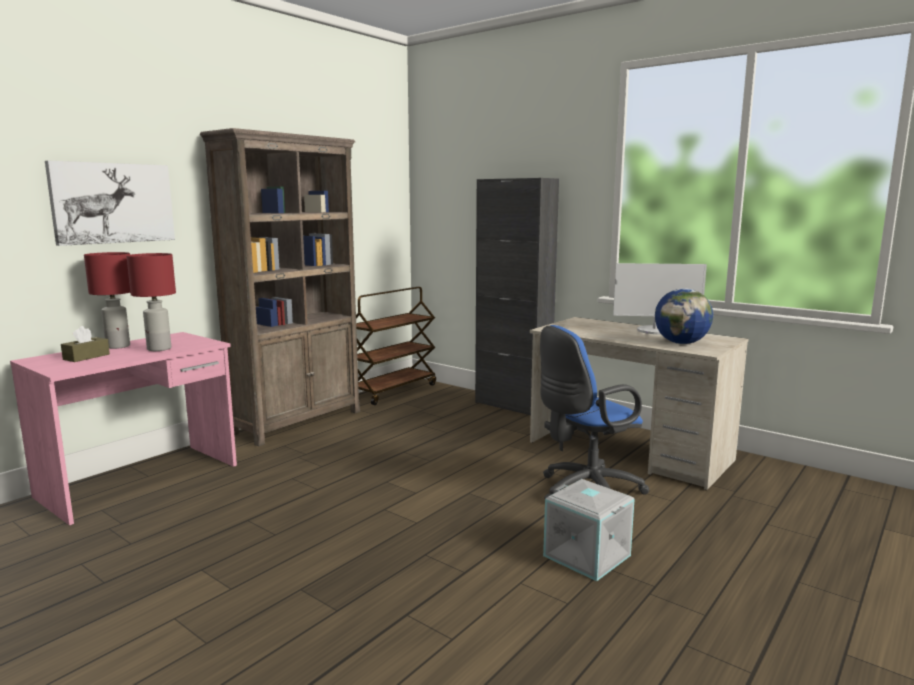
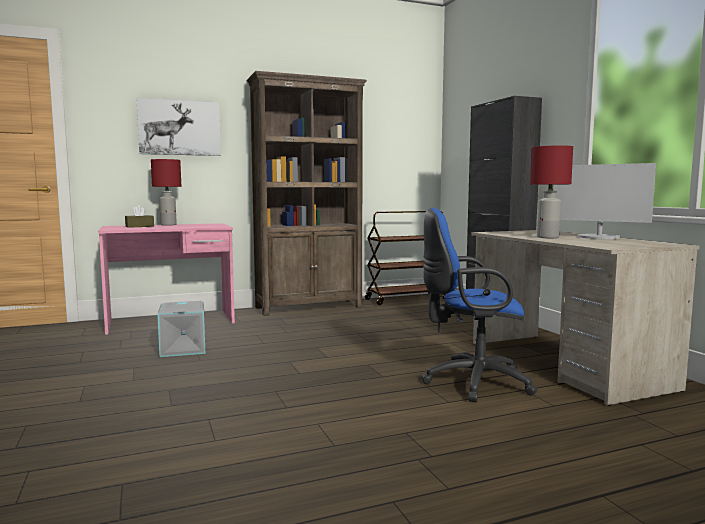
camera: 30 degrees right, 5 degrees down
red table lamp [126,253,176,351] -> red table lamp moved to [530,145,573,238]
grey storage box [543,479,635,581] -> grey storage box moved to [157,301,205,357]
globe [655,288,713,344] -> none

